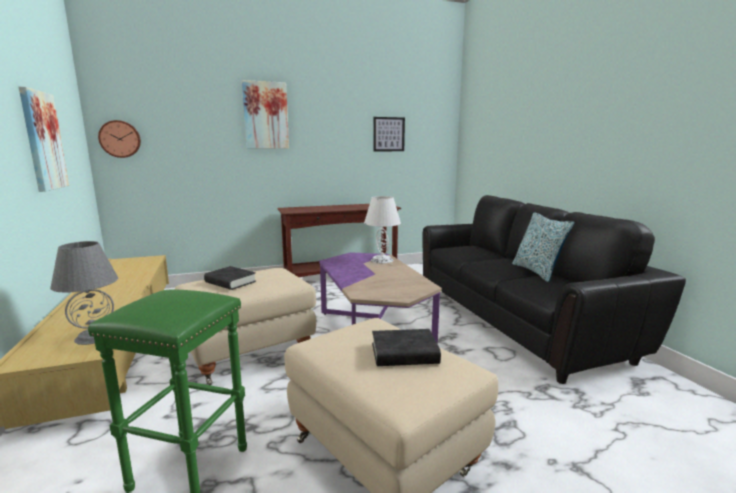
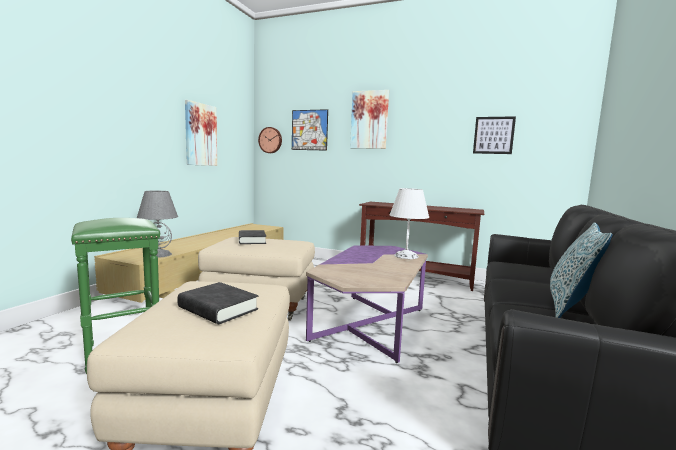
camera: 40 degrees right, 5 degrees down
none -> picture [292,109,328,151]

